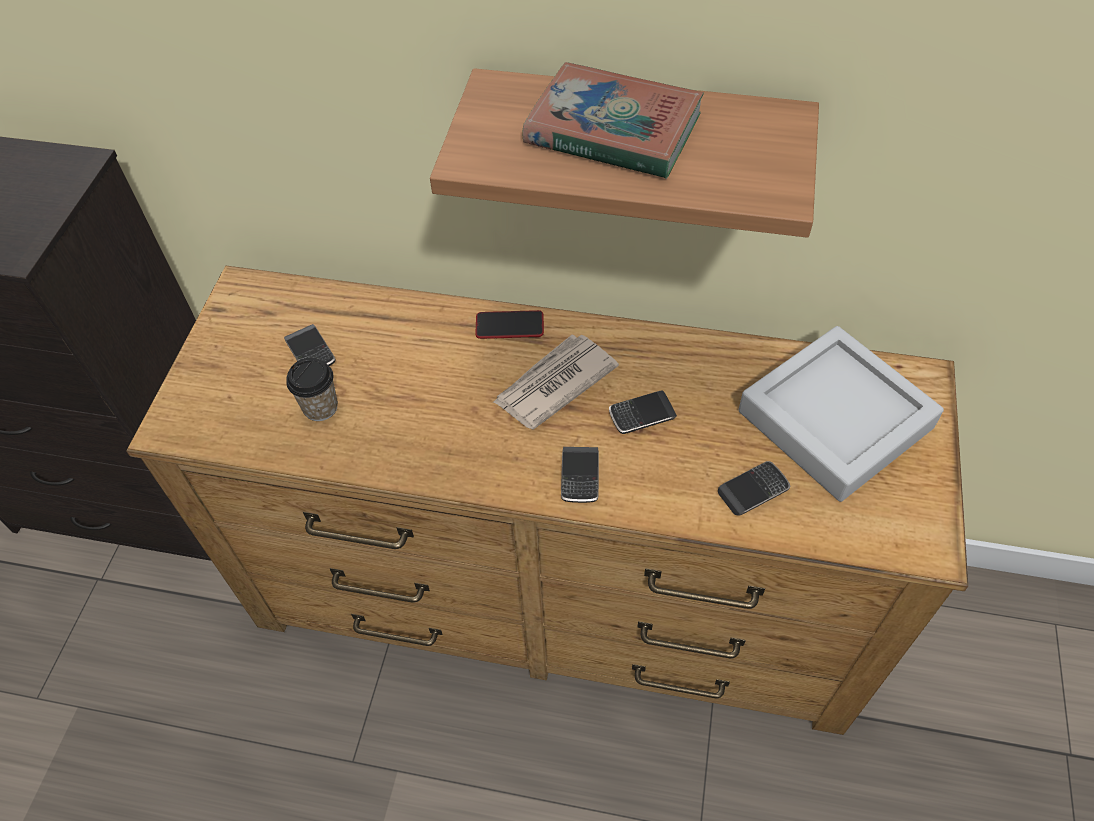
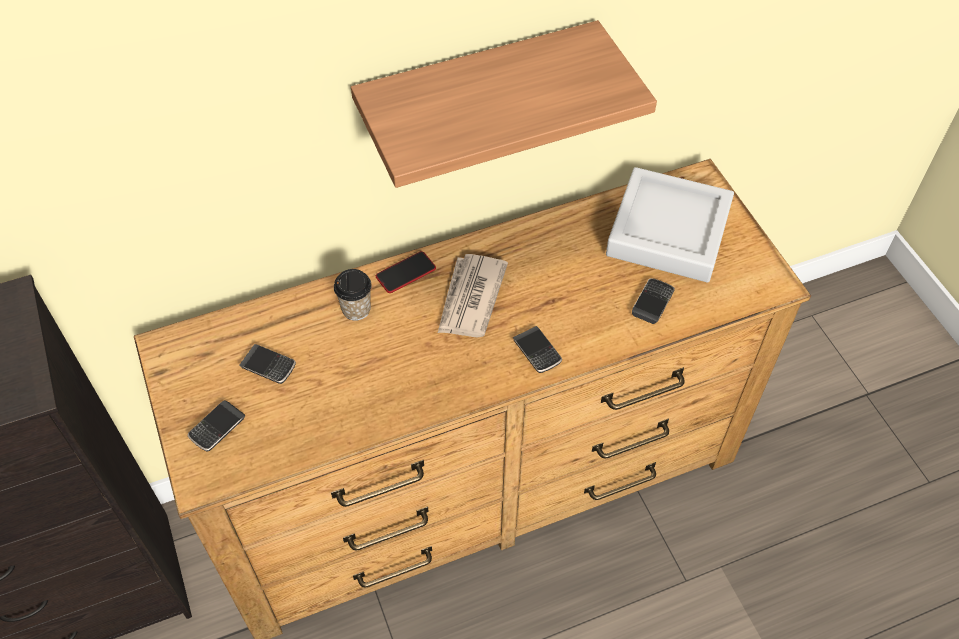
camera: 35 degrees left, 0 degrees up
cup [286,358,338,421] -> cup moved to [334,269,372,321]
book [523,62,704,179] -> none
phone [609,391,677,434] -> phone moved to [187,400,245,452]

